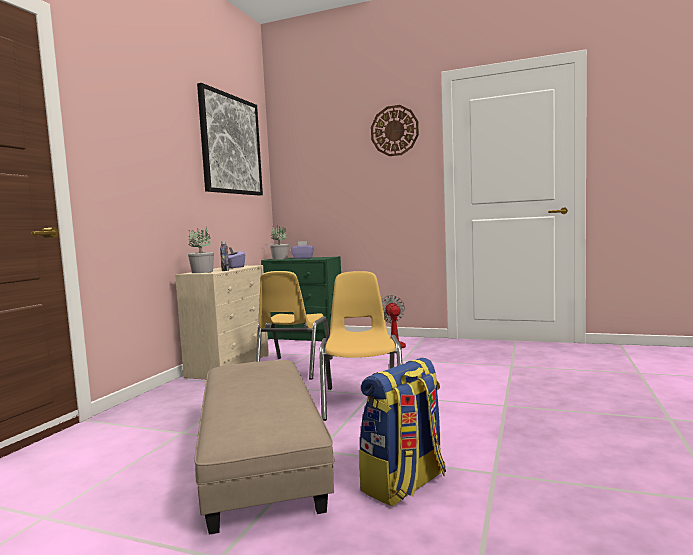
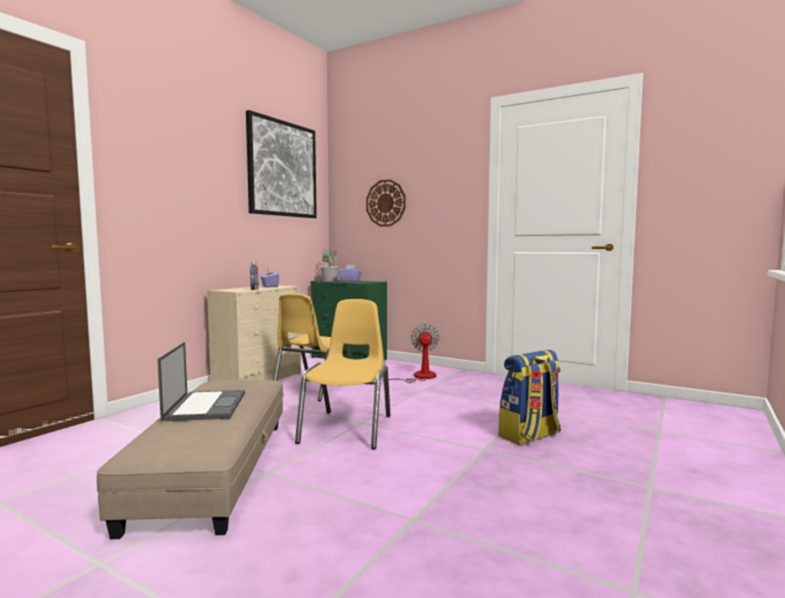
camera: 10 degrees right, 0 degrees up
potted plant [188,227,214,273] -> none
backpack [359,358,446,506] -> backpack moved to [499,350,561,445]
wall clock [371,105,419,156] -> wall clock moved to [366,179,406,227]
none -> laptop [158,342,245,421]

